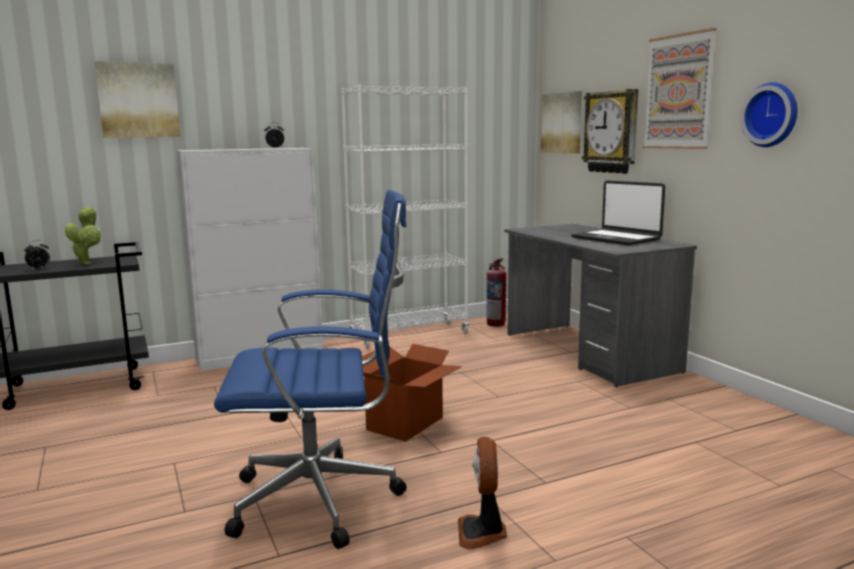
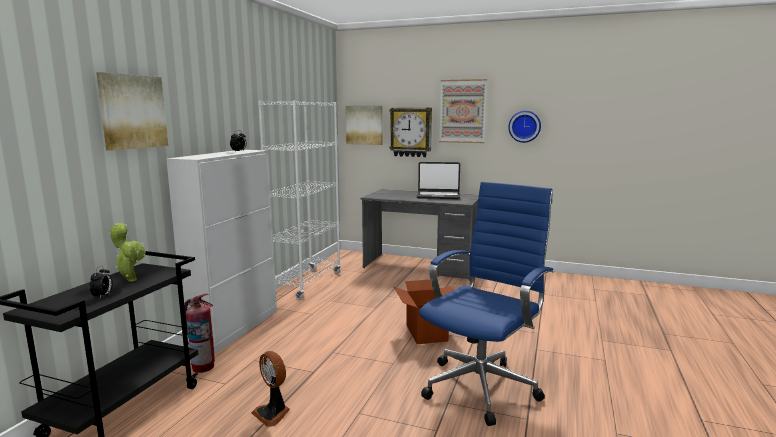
camera: 45 degrees left, 0 degrees up
fan [458,437,507,549] -> fan moved to [251,351,290,427]
fire extinguisher [487,258,506,327] -> fire extinguisher moved to [184,294,215,373]

